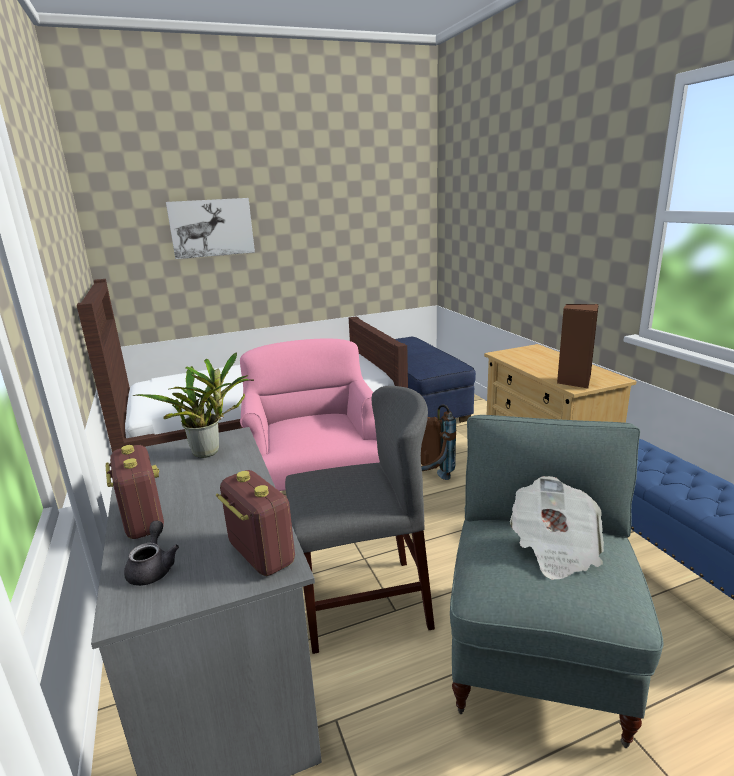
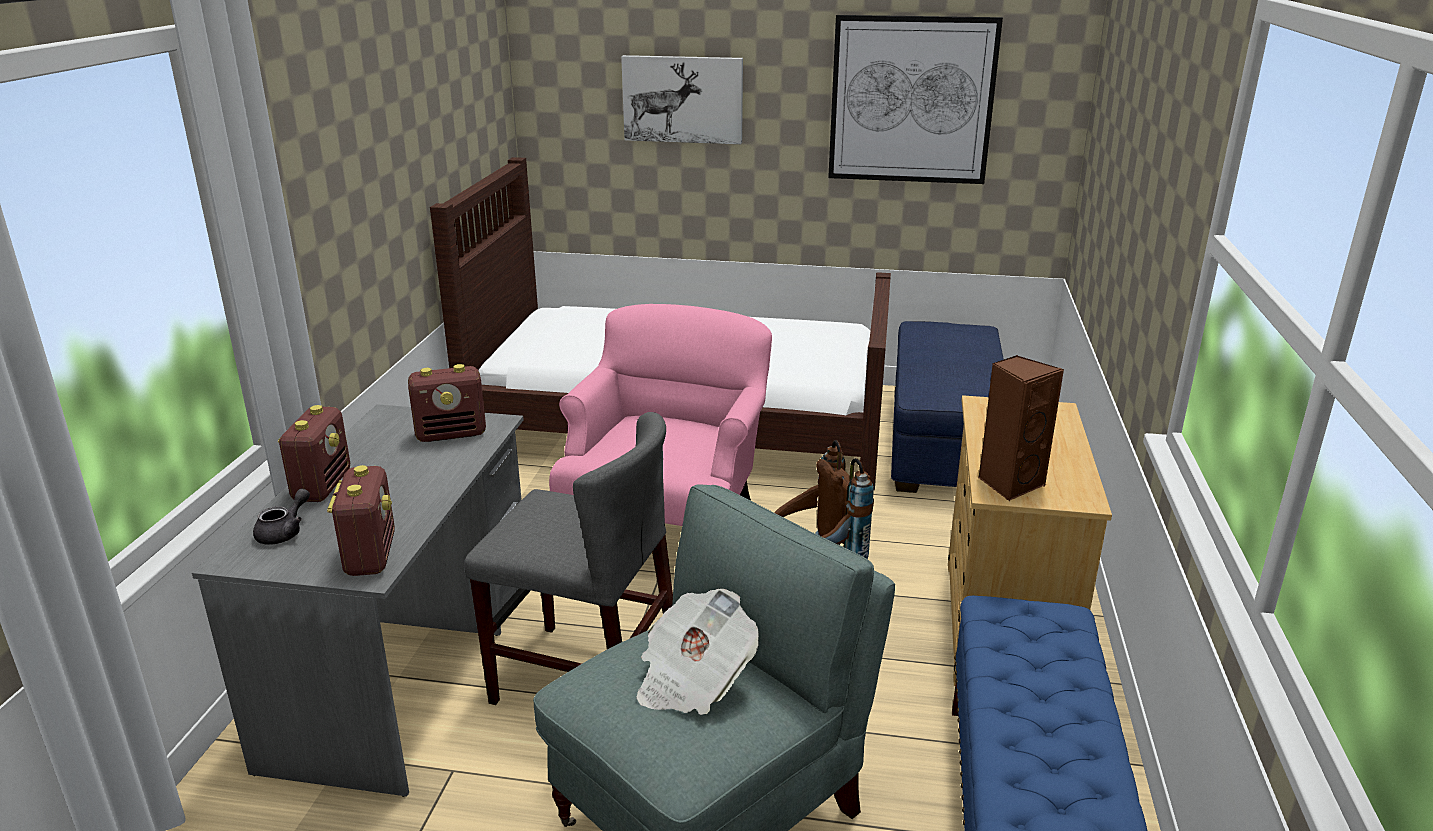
camera: 30 degrees right, 5 degrees up
potted plant [133,352,254,458] -> radio [408,364,486,442]
none -> picture [828,15,1003,184]

